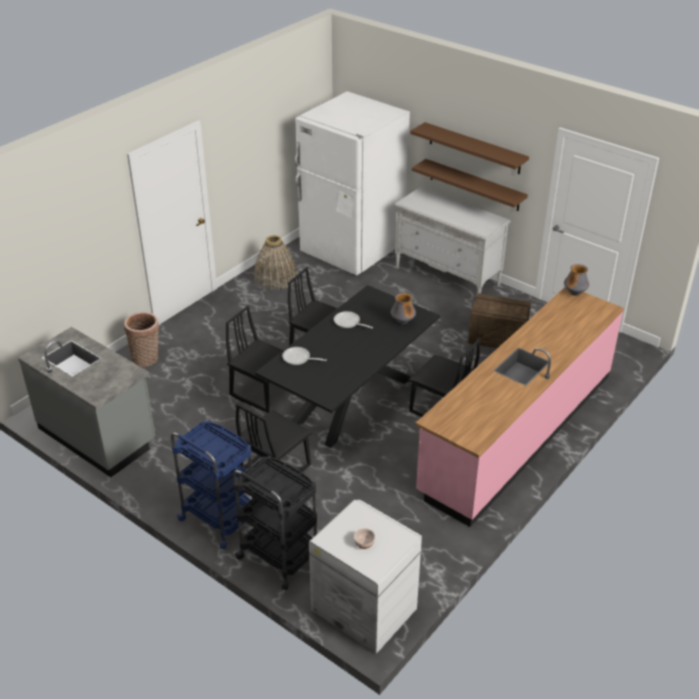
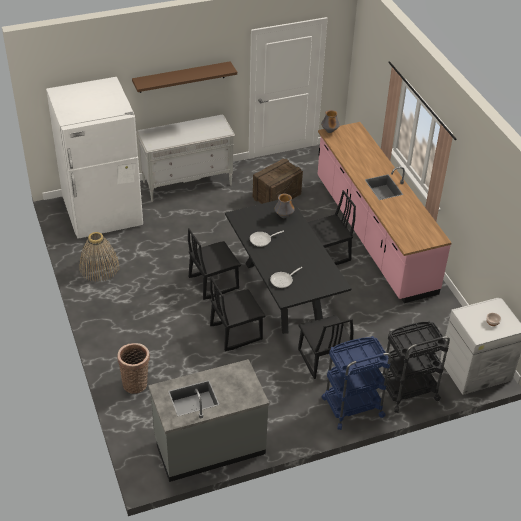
camera: 60 degrees left, 5 degrees up
brown shelf [412,159,528,211] -> none

